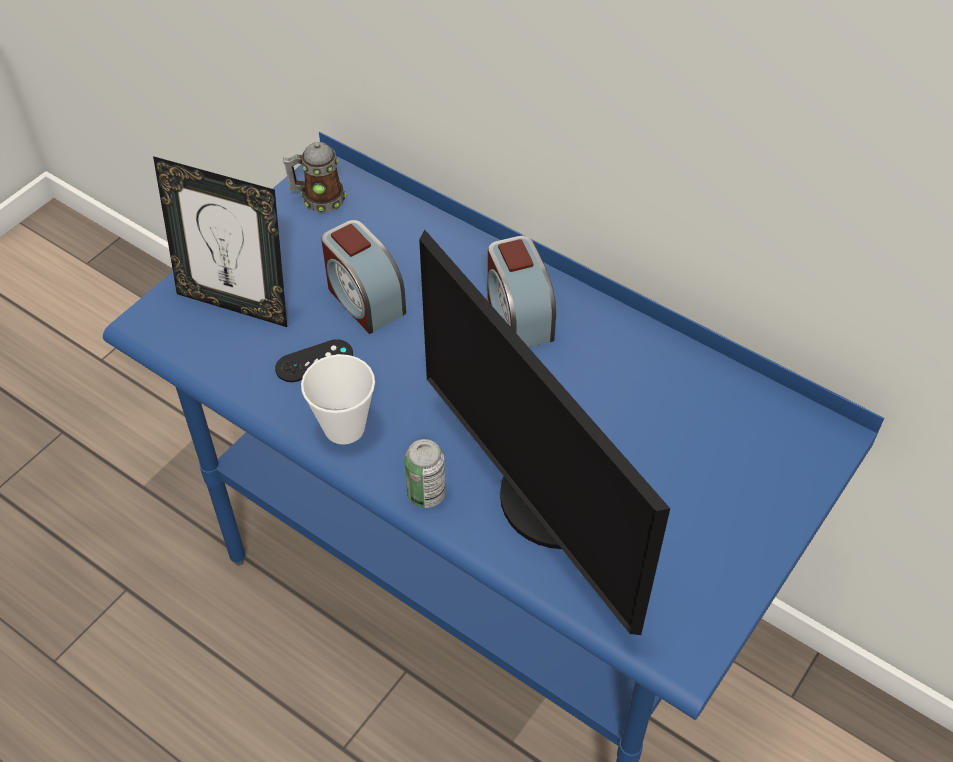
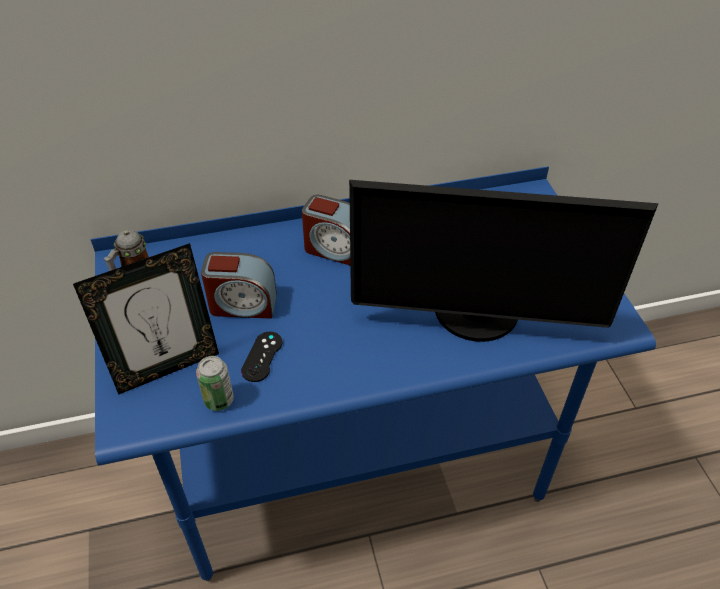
camera: 50 degrees left, 5 degrees down
cup [301,354,375,445] -> none
can [404,439,446,508] -> can moved to [196,356,234,411]

